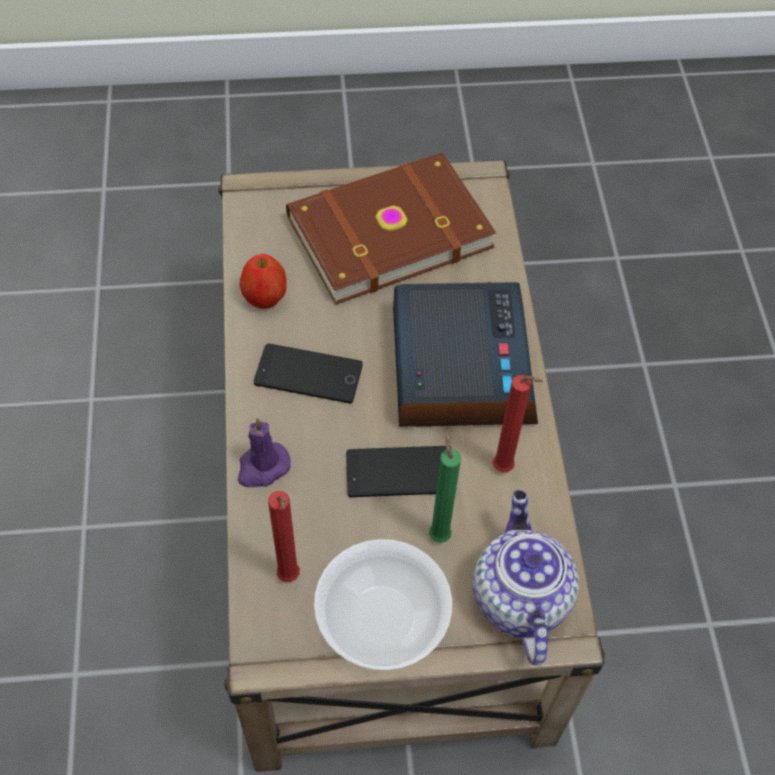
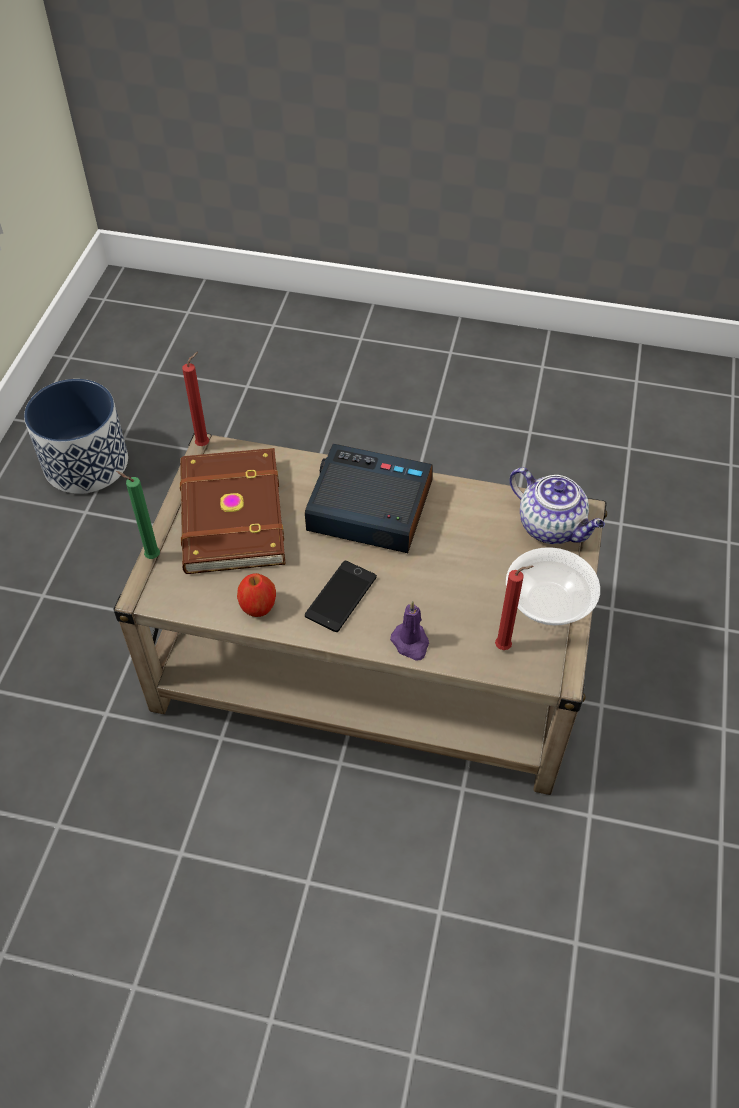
camera: 70 degrees left, 5 degrees down
phone [346,446,451,498] -> none
green candle [429,429,461,543] -> green candle moved to [116,471,160,559]
teapot [473,490,579,666] -> teapot turned 150 degrees counterclockwise [510,467,605,544]
red candle [493,375,543,473] -> red candle moved to [182,352,209,446]
none -> planter [24,379,128,494]

